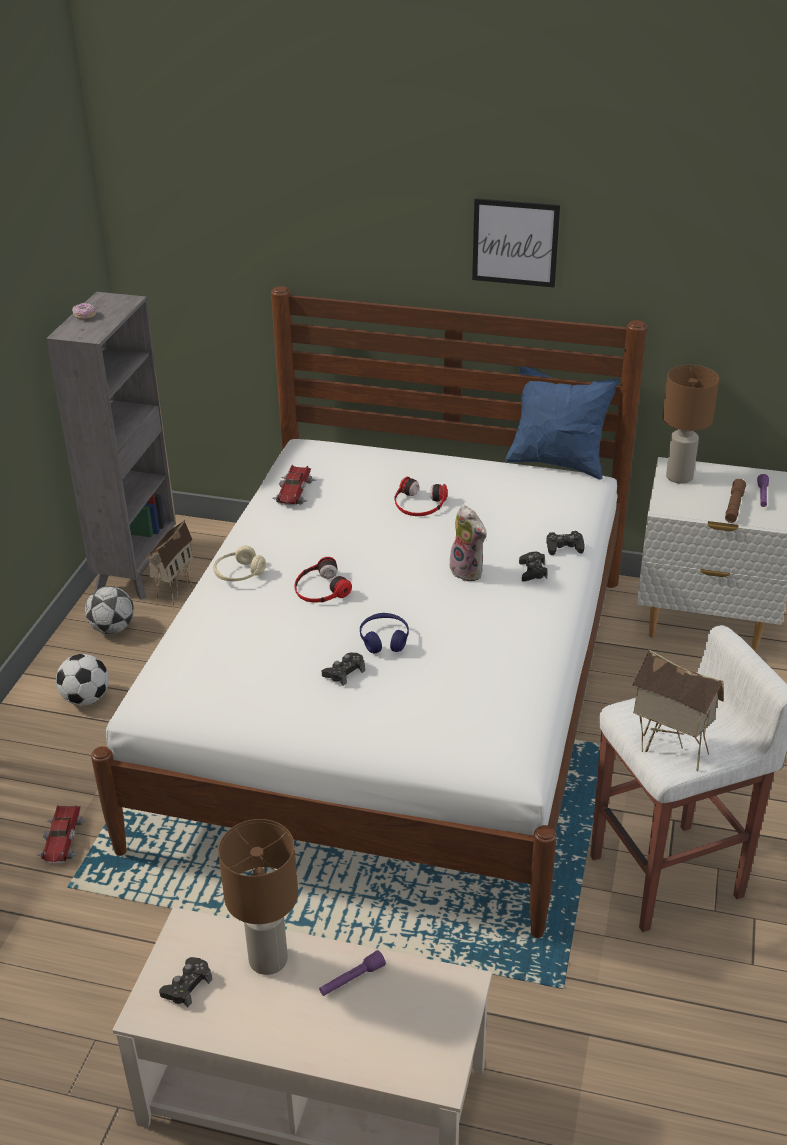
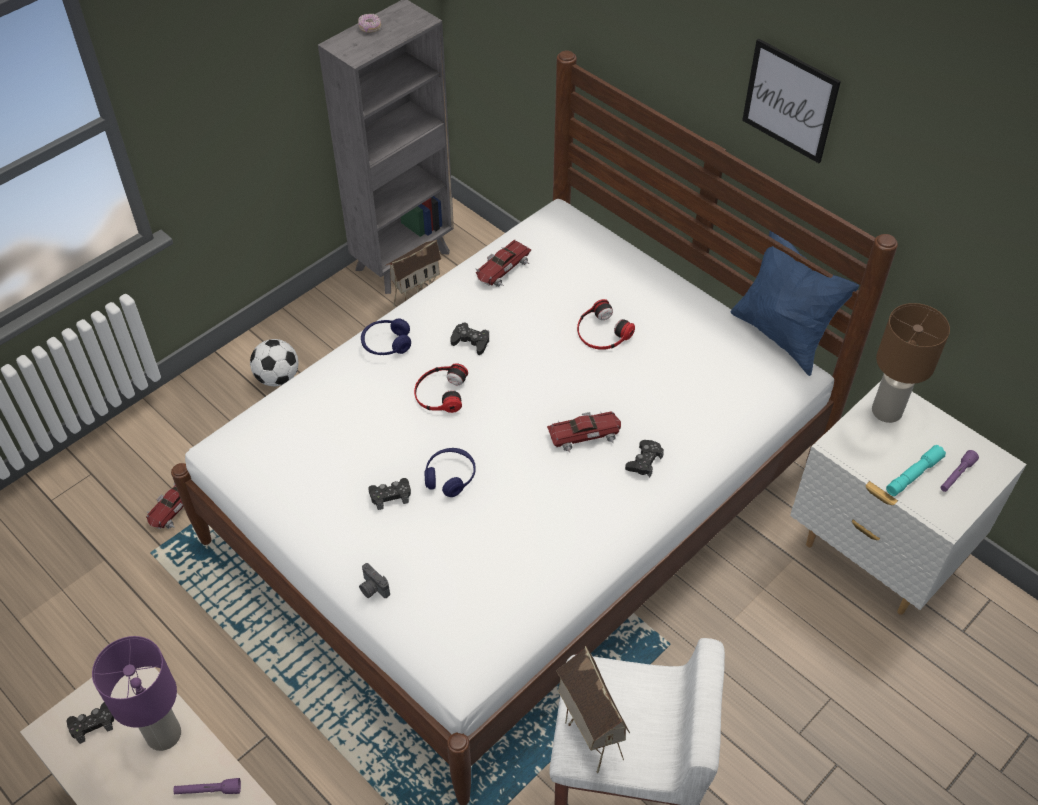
camera: 30 degrees right, 15 degrees up
football [85,586,134,634] -> none
beige headphones [213,546,266,581] -> blue headphones [361,318,411,355]
brown table lamp [218,819,298,975] -> purple table lamp [92,636,181,751]
plush toy [448,505,487,582] -> toy car [547,411,621,453]
black game controller [546,531,585,555] -> black game controller moved to [450,322,489,355]
brown flashlight [725,479,746,523] -> turquoise flashlight [886,445,946,496]
none -> camera [359,563,390,598]

